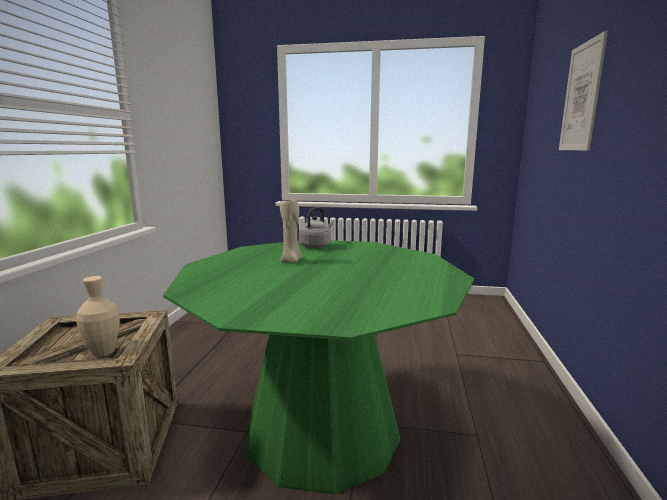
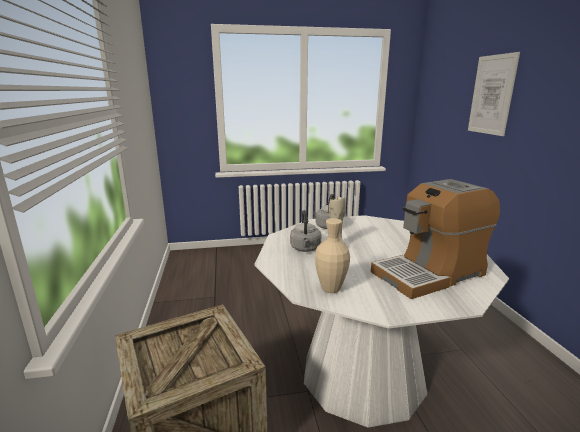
camera: 20 degrees left, 5 degrees up
beige vase [76,276,120,357] -> beige vase moved to [315,218,350,293]
green dining table [163,240,474,495] -> white dining table [254,215,509,428]
none -> grey kettle [290,210,322,252]
none -> coffee machine [371,179,500,299]

